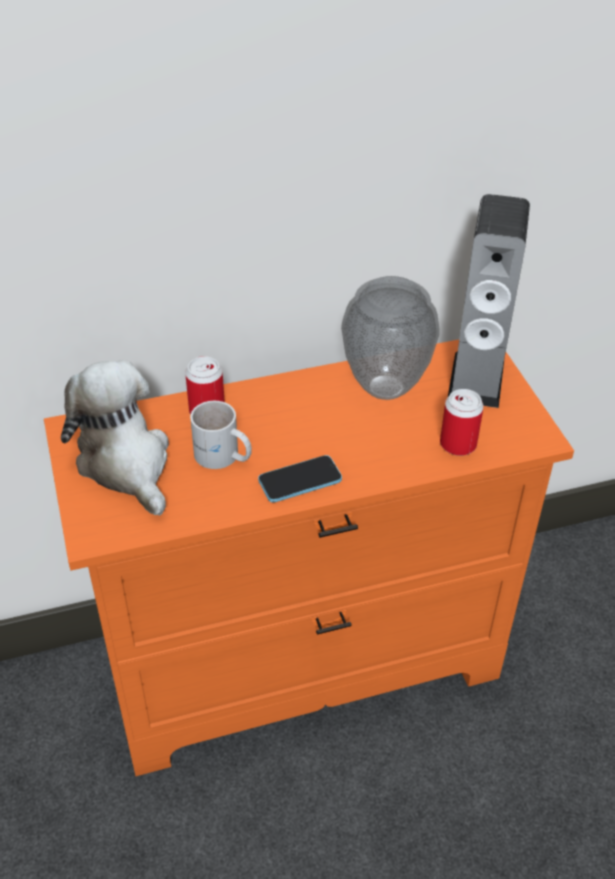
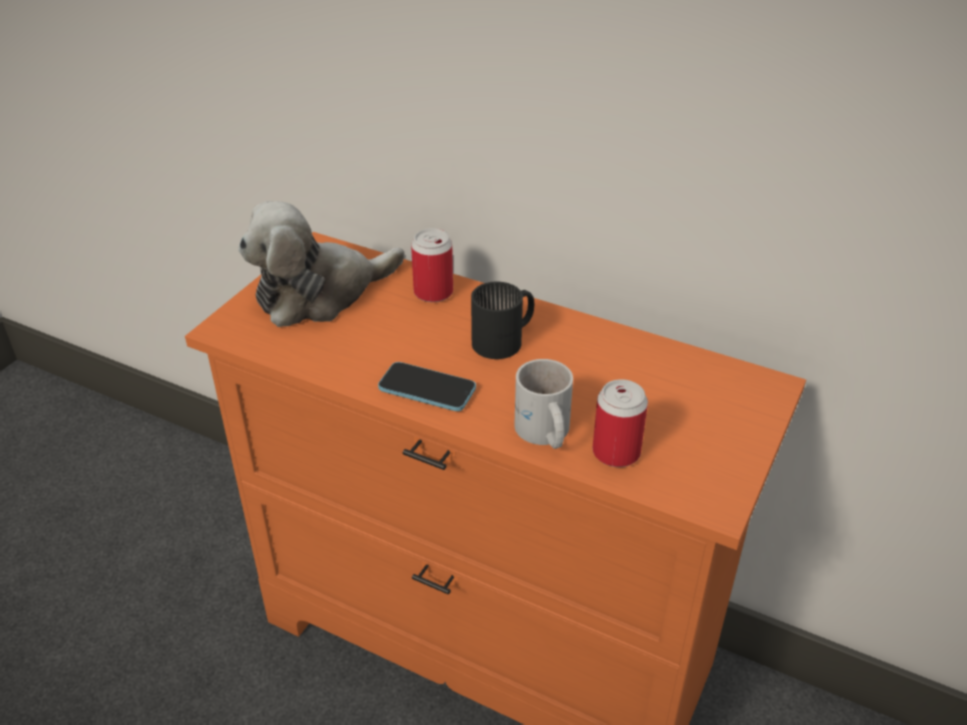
camera: 45 degrees right, 5 degrees down
plush toy [61,360,169,516] -> plush toy turned 135 degrees counterclockwise [238,201,405,327]
white mug [190,401,252,469] -> white mug moved to [515,359,573,449]
vase [341,276,440,400] -> none
speaker [448,194,530,408] -> none
none -> black mug [471,282,535,359]

